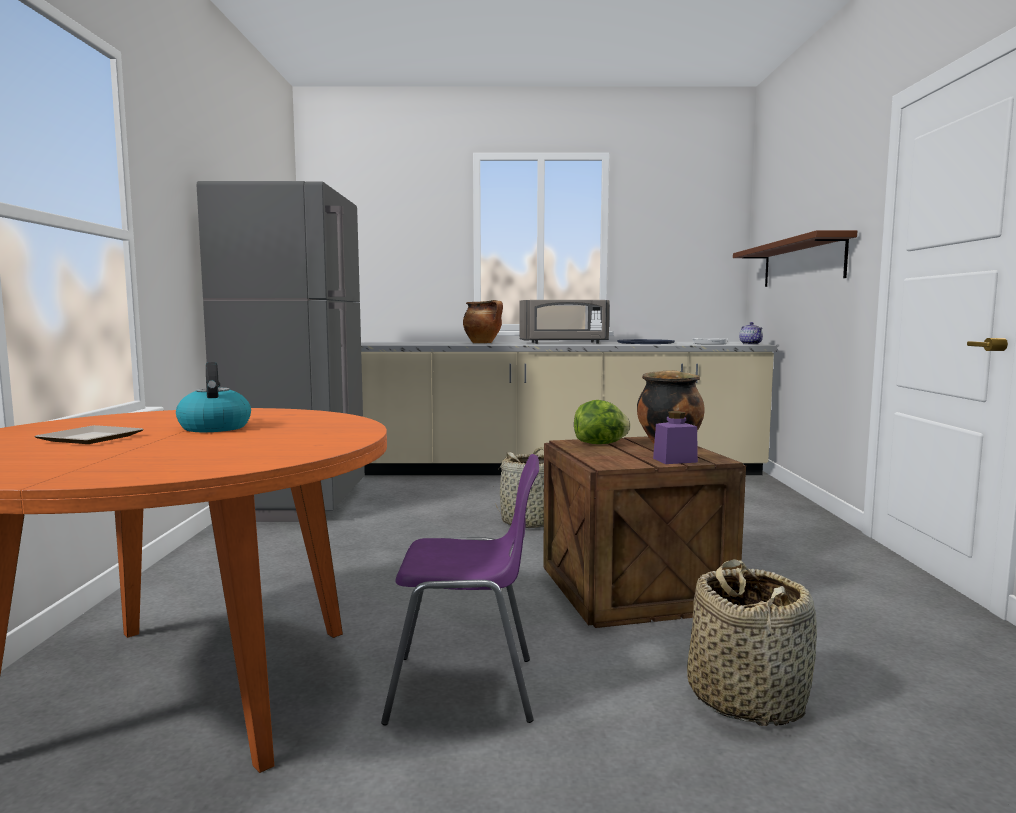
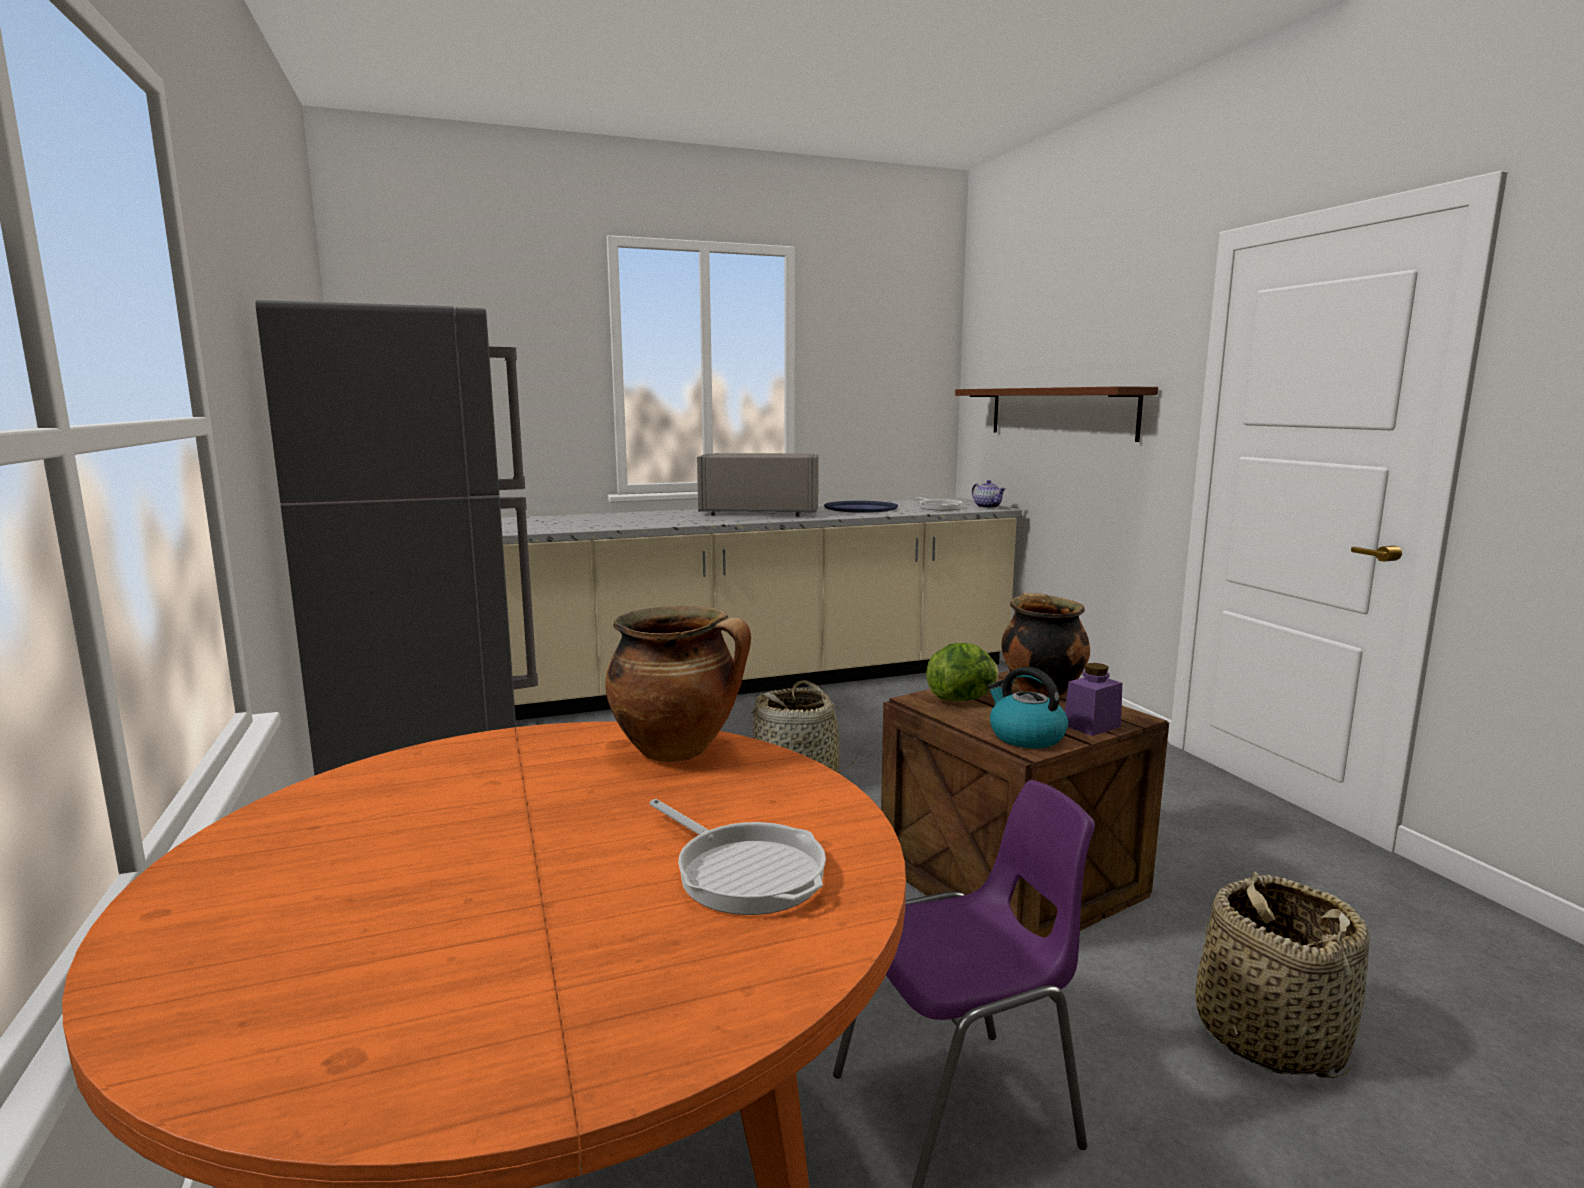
camera: 20 degrees left, 5 degrees up
plate [34,425,144,444] -> none
kettle [176,362,251,432] -> kettle moved to [988,667,1068,749]
cooking pot [463,300,503,343] -> cooking pot moved to [605,606,751,762]
grey microwave [519,300,610,344] -> grey microwave turned 150 degrees counterclockwise [697,453,819,517]
none -> frying pan [649,799,826,915]

